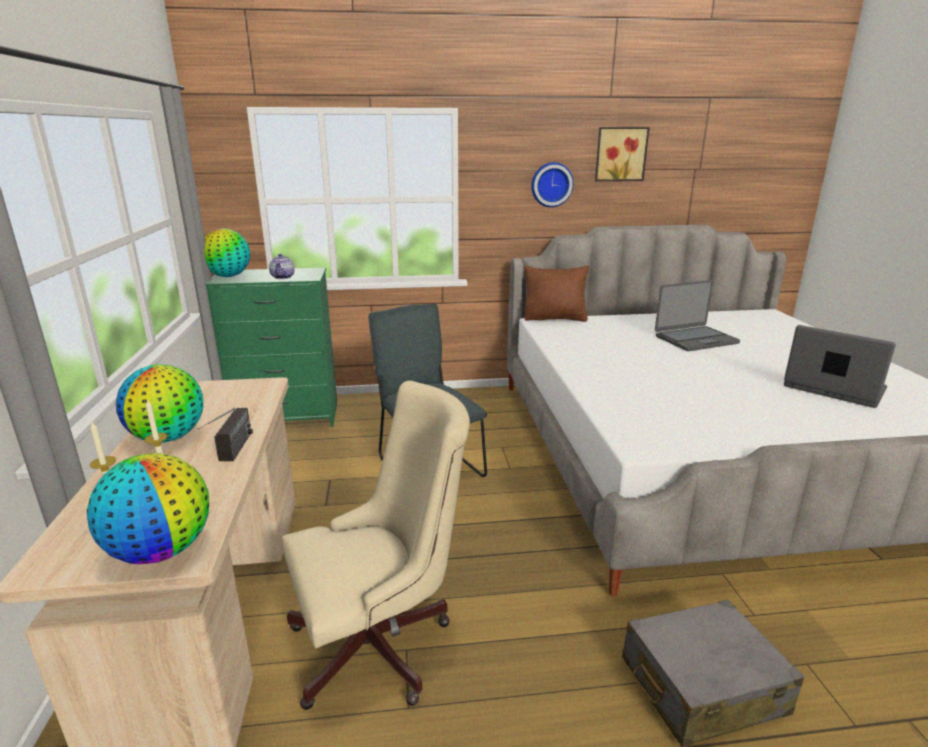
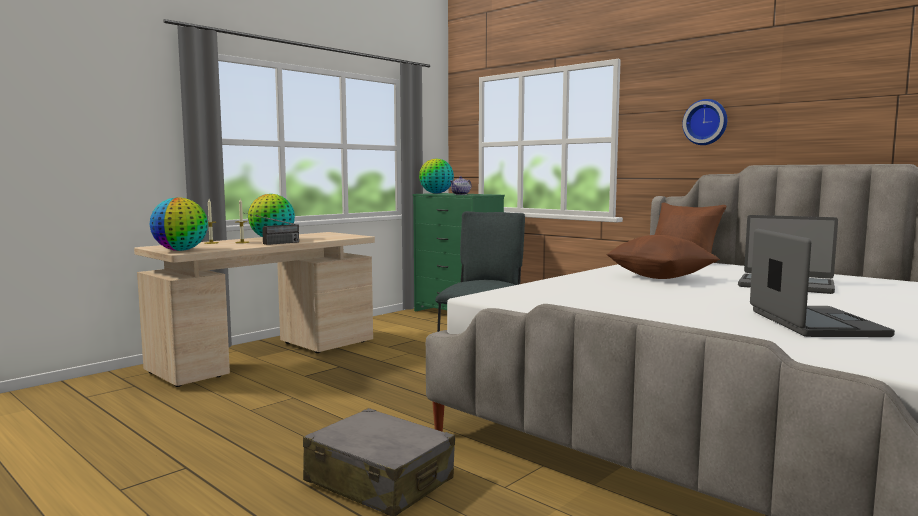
camera: 50 degrees right, 15 degrees down
beige office chair [282,381,470,710] -> none
picture [595,127,650,181] -> none
none -> brown pillow [606,235,720,279]

